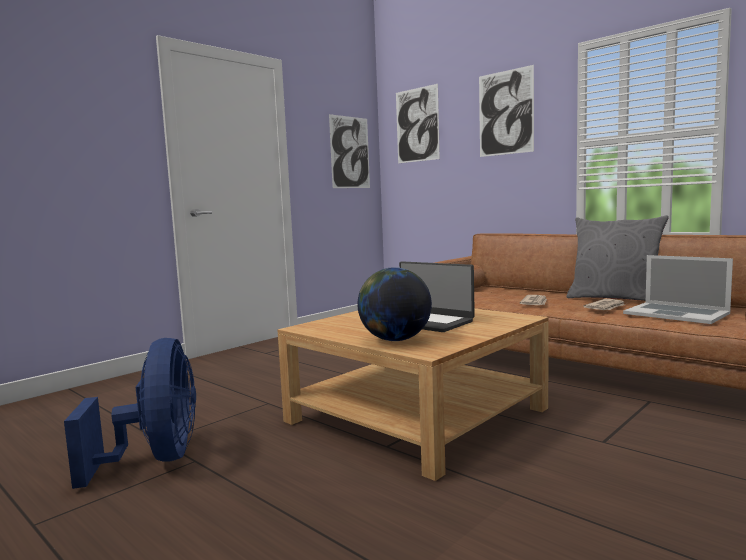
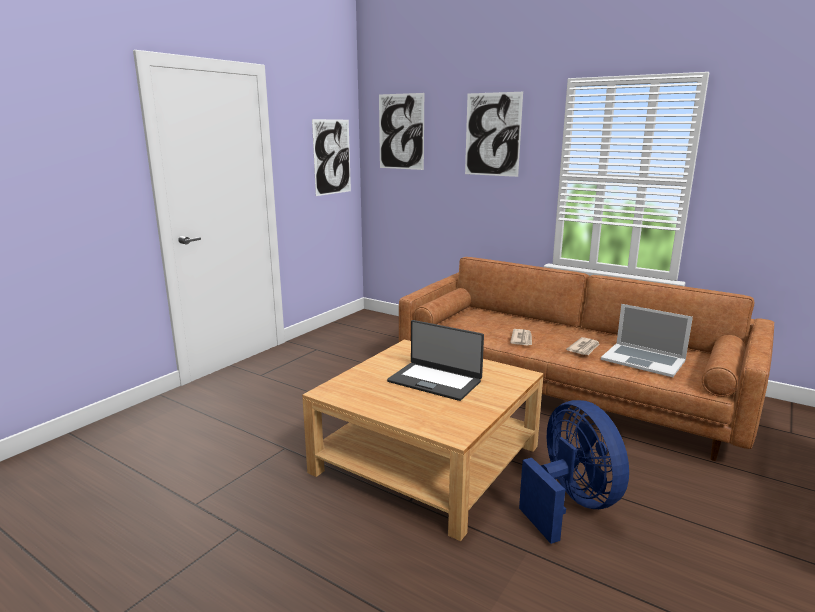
camera: 10 degrees left, 10 degrees up
blue fan [64,338,196,489] -> blue fan moved to [519,400,629,544]
globe [358,267,432,341] -> none
grey pillow [566,215,669,301] -> none

